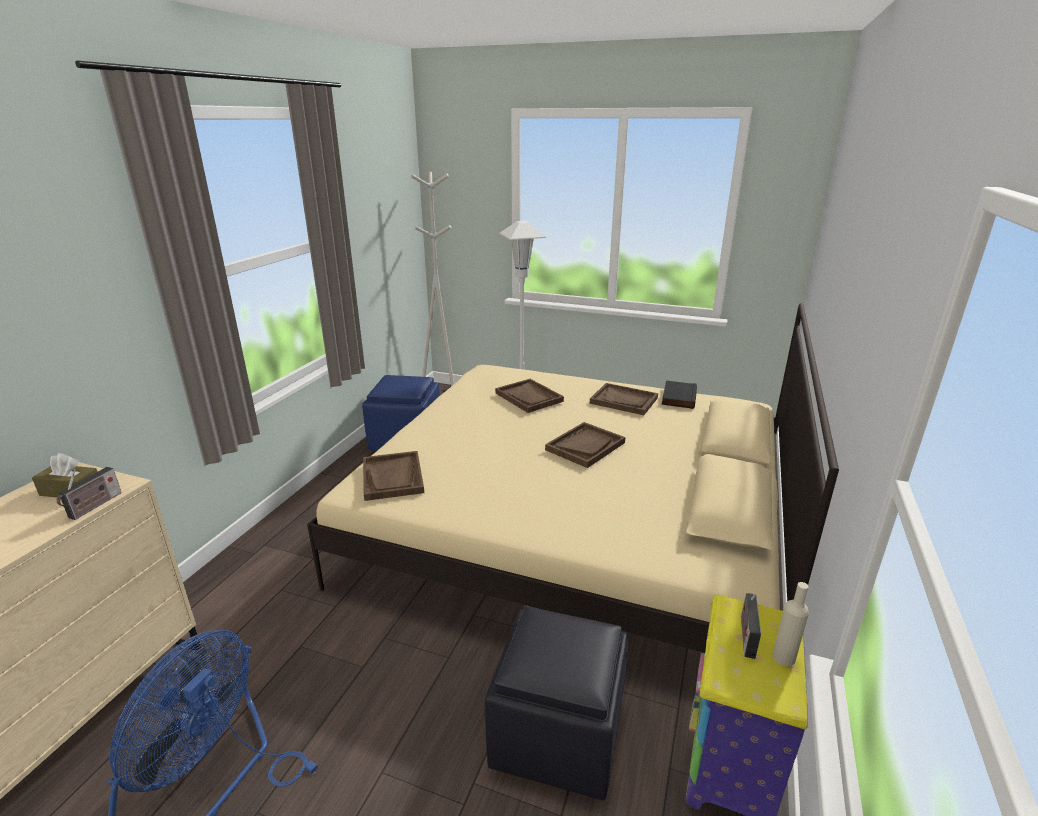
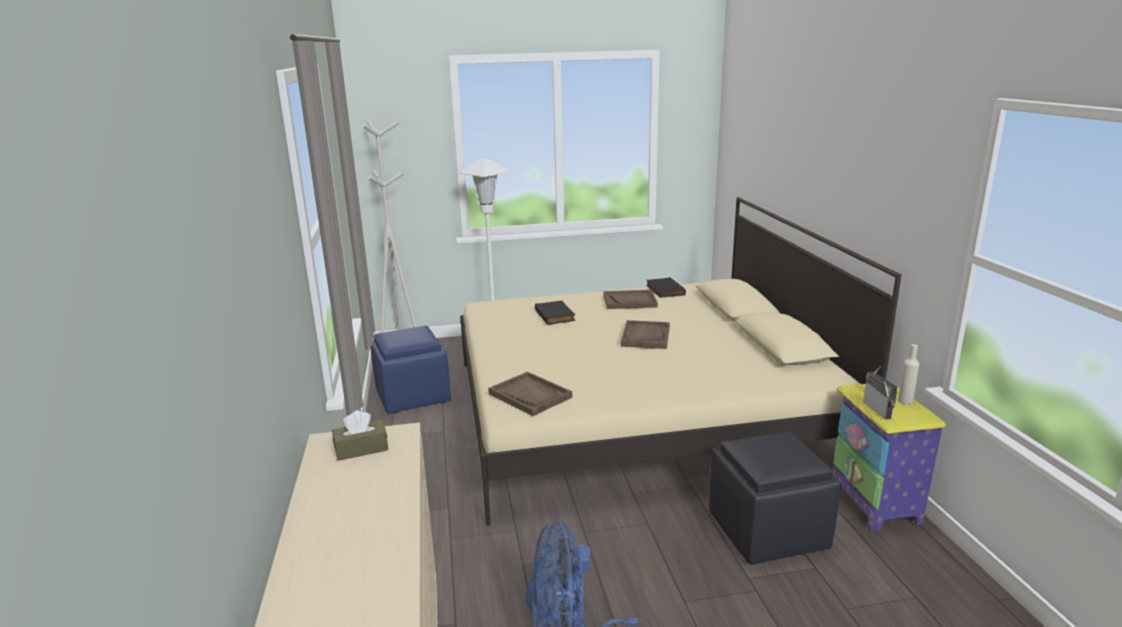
camera: 30 degrees left, 5 degrees down
radio [56,467,122,520] -> radio moved to [864,382,895,420]
brown tray [495,379,564,413] -> black book [535,300,576,325]

